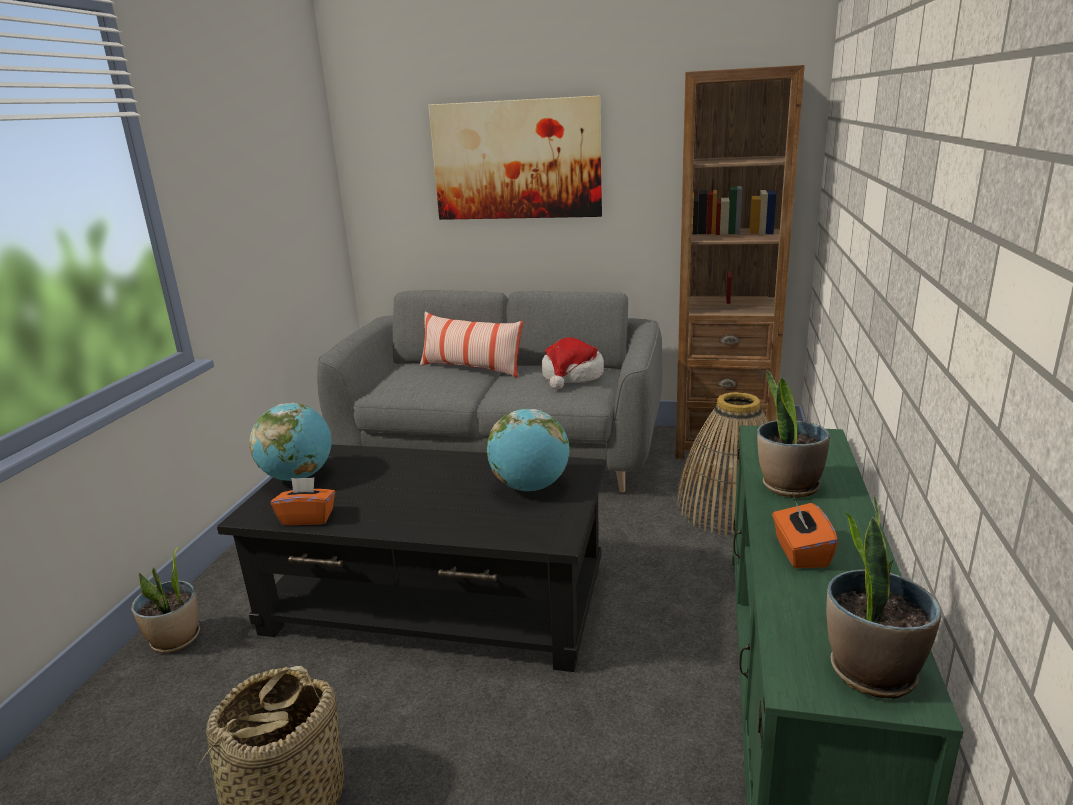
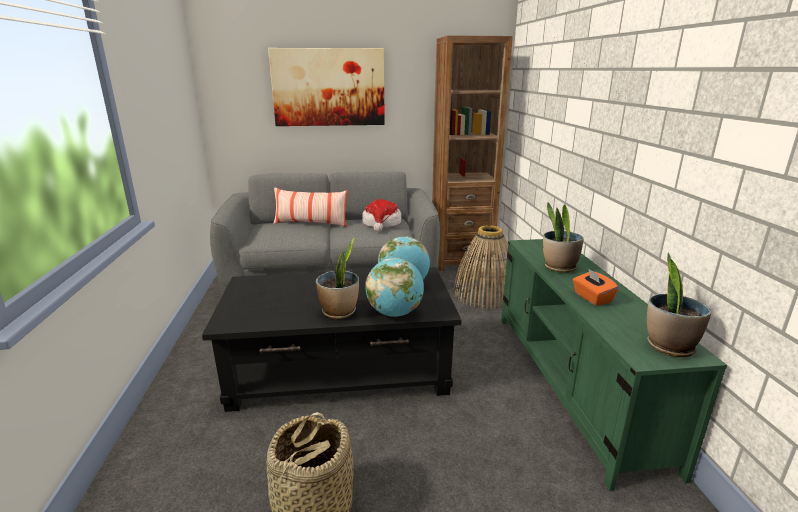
camera: 20 degrees left, 0 degrees up
potted plant [131,547,200,653] -> potted plant moved to [316,238,359,319]
globe [249,403,332,481] -> globe moved to [365,258,424,317]
orange tissue box [271,478,335,526] -> none

